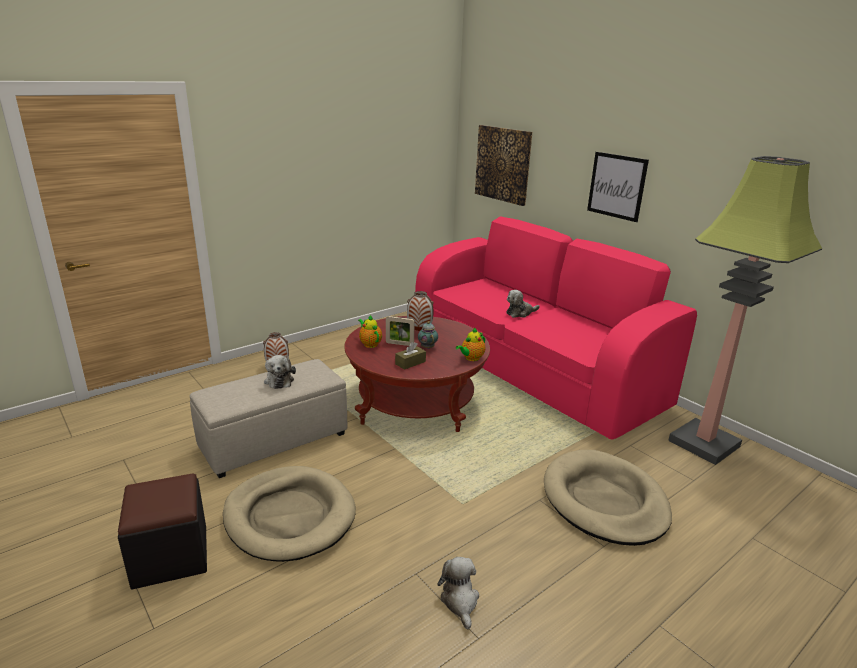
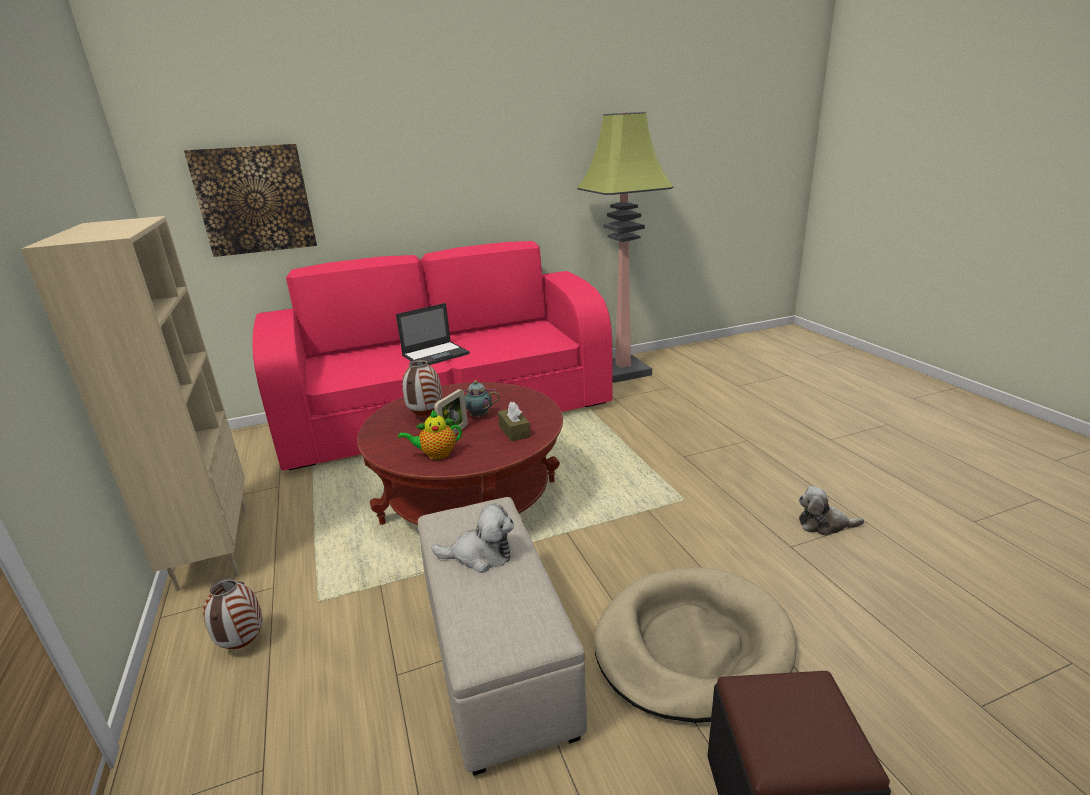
camera: 70 degrees left, 0 degrees up
teapot [456,327,486,361] -> none
plush toy [506,290,540,318] -> laptop [396,303,470,365]
beige dog bed [544,450,672,546] -> none
picture [587,152,649,222] -> none
none -> beige bookcase [21,216,248,591]

